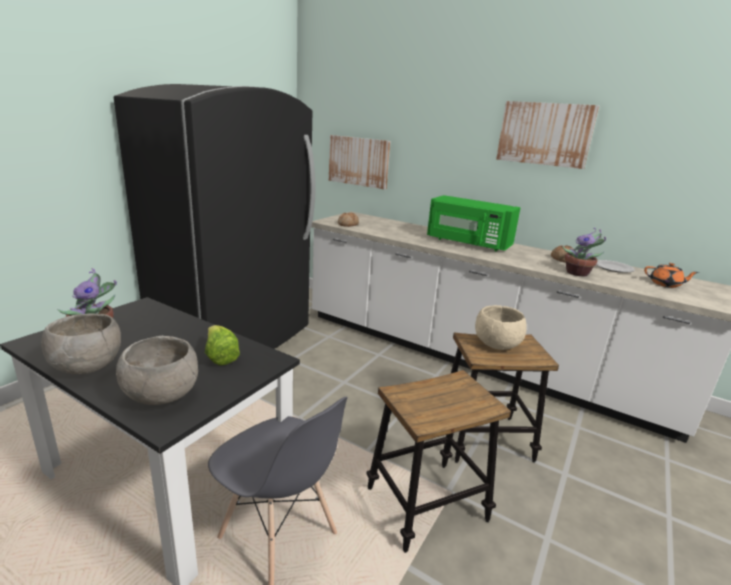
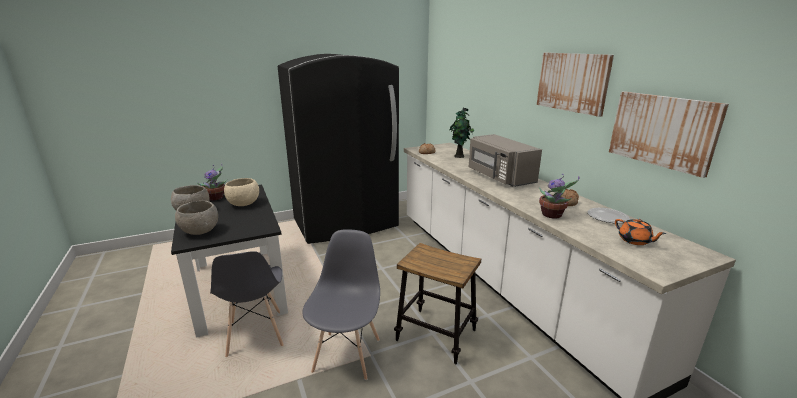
camera: 35 degrees right, 0 degrees up
lettuce [205,325,240,365] -> none
picture [329,135,391,190] -> picture moved to [609,91,729,178]
stool [366,370,511,553] -> grey chair [302,229,380,380]
green microwave [427,195,521,251] -> grey microwave [469,134,542,187]
beige bowl [475,305,527,350] -> beige bowl moved to [224,178,259,206]
none -> potted plant [450,108,474,158]

